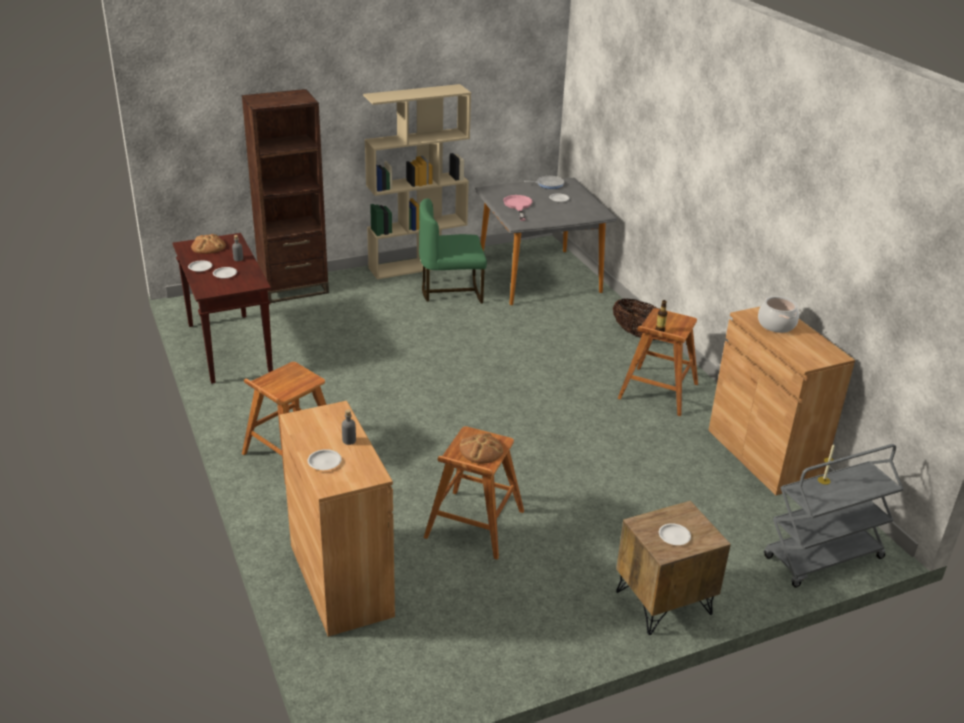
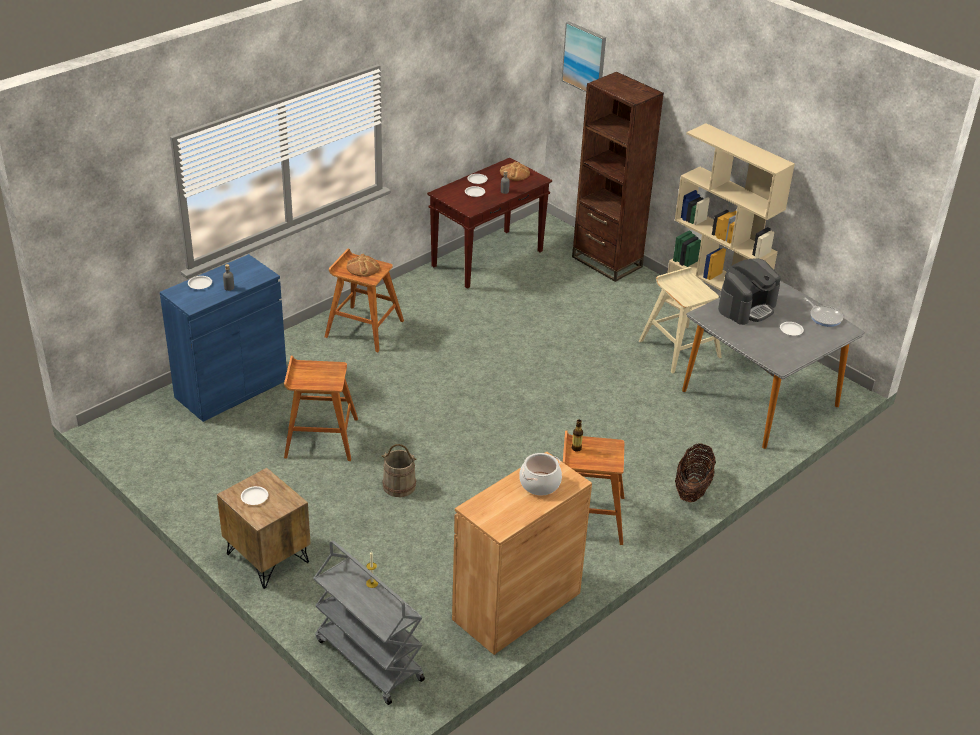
camera: 70 degrees right, 5 degrees up
brown cabinet [280,401,395,637] -> blue cabinet [160,254,287,422]
green chair [419,198,487,303] -> beige stool [639,267,722,374]
bread [460,433,503,464] -> bread moved to [347,254,380,277]
pink frying pan [503,195,532,221] -> coffee machine [718,258,781,325]
none -> beige bucket [382,444,417,497]
none -> picture [562,21,606,92]

